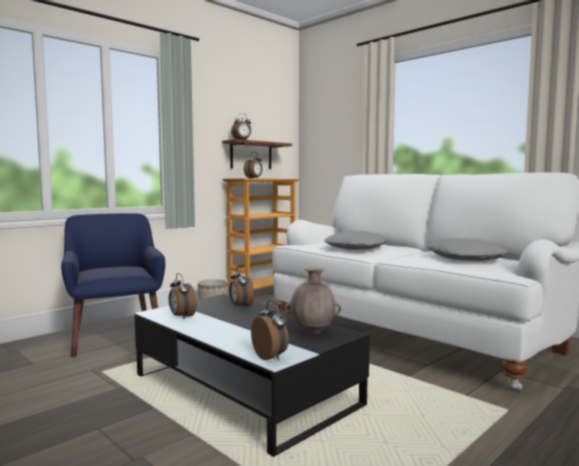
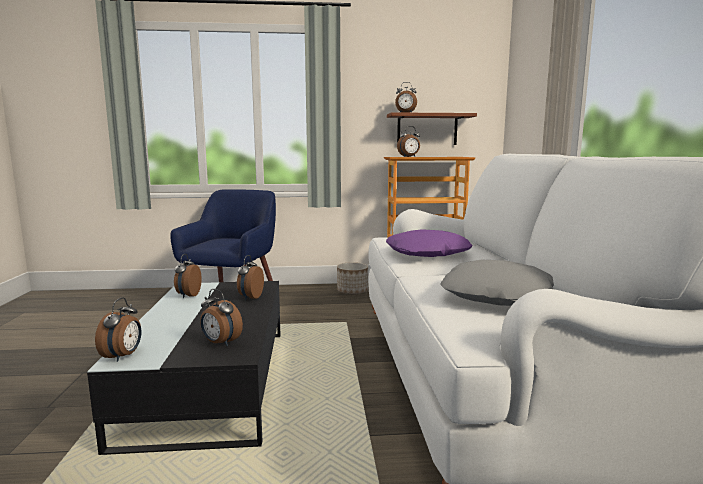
camera: 40 degrees right, 5 degrees up
brown vase [285,267,341,335] -> alarm clock [200,289,243,346]
grey pillow [324,231,389,250] -> purple pillow [386,229,472,257]

